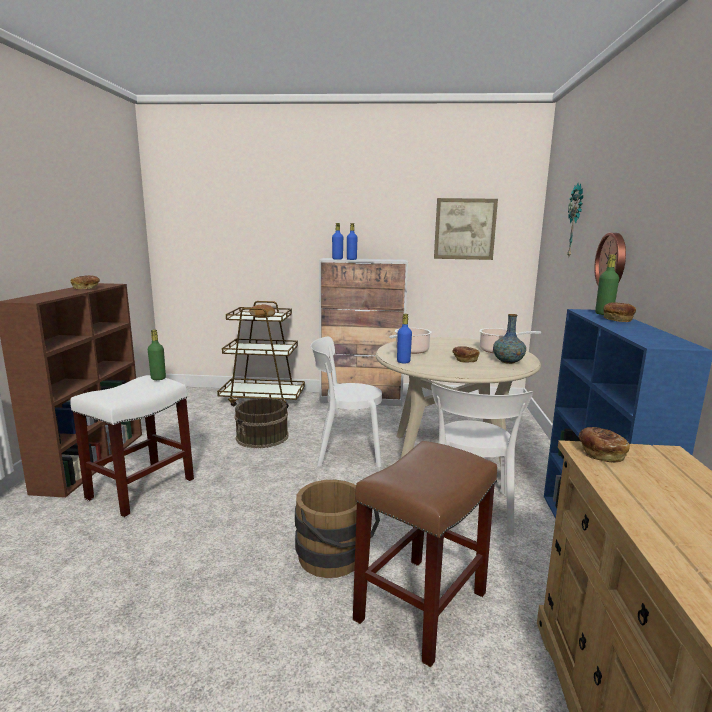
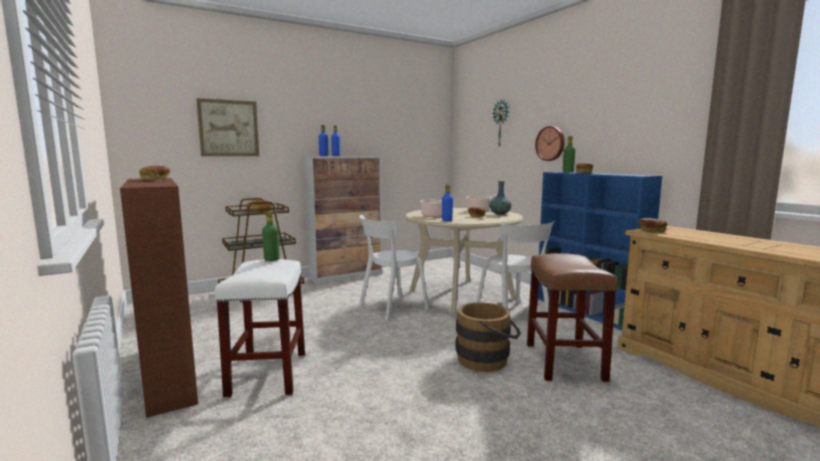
camera: 35 degrees left, 5 degrees down
brown bucket [234,398,289,448] -> none
picture [434,198,498,260] -> picture moved to [196,98,259,156]

